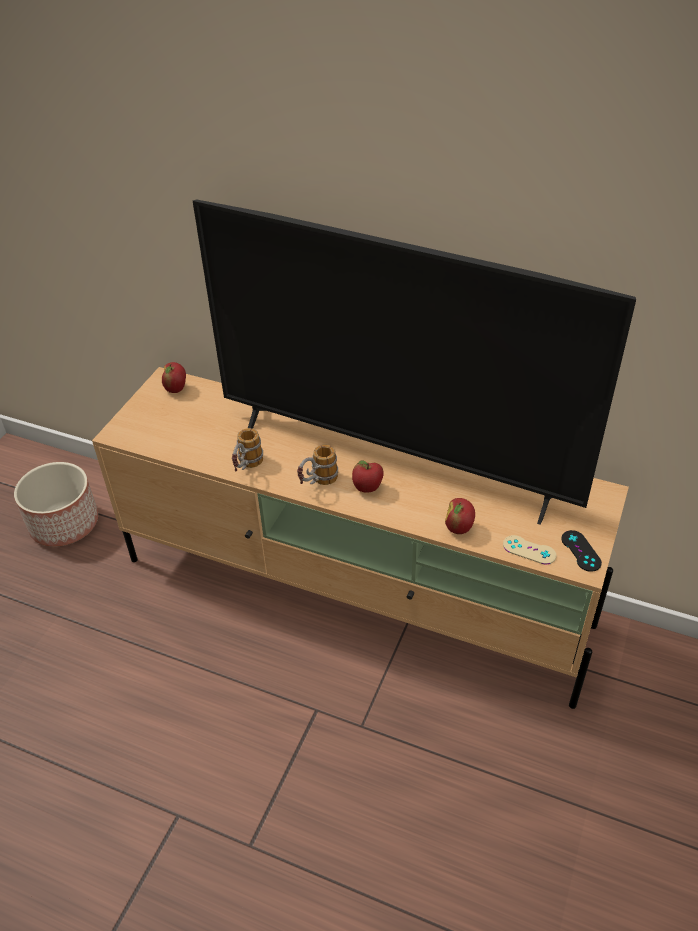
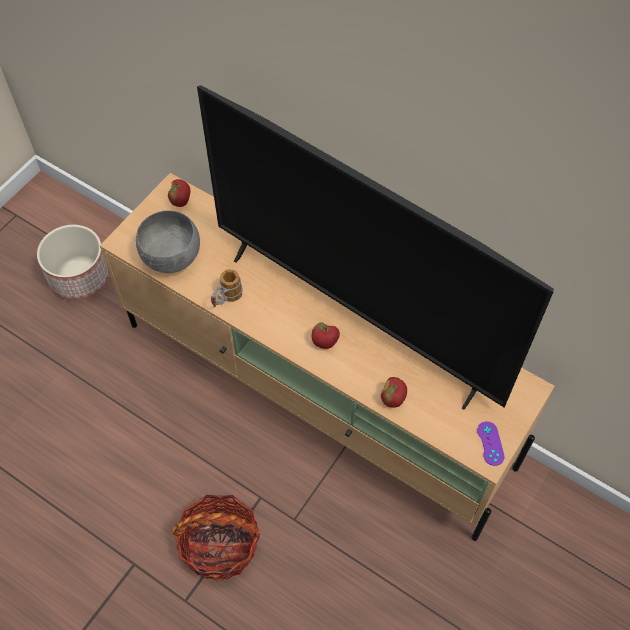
camera: 10 degrees right, 15 degrees up
mug [297,445,338,485] -> none
beige game controller [503,535,556,564] -> none
black game controller [561,530,602,572] -> purple game controller [477,422,505,466]
none -> grey bowl [136,211,200,273]
none -> basket [172,495,260,581]

